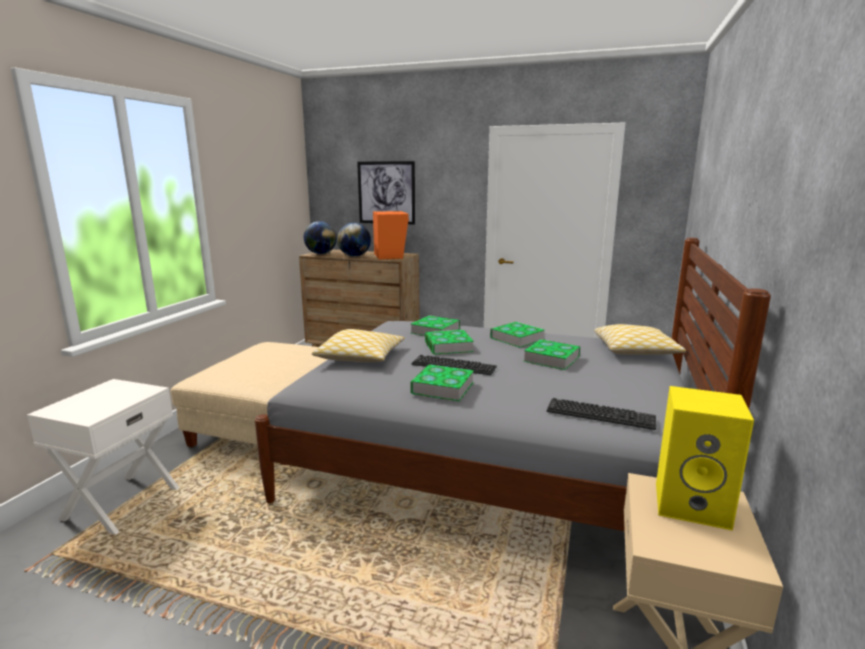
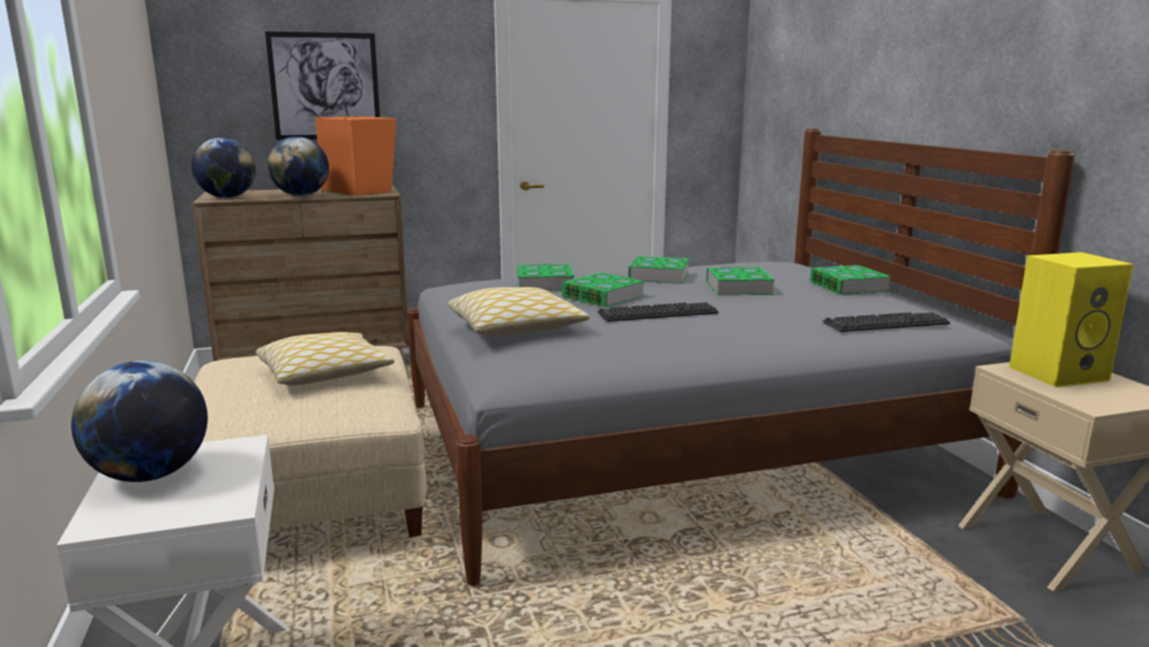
camera: 35 degrees left, 0 degrees up
book [410,364,474,401] -> book moved to [810,265,892,295]
pillow [594,324,686,355] -> pillow moved to [256,332,395,386]
none -> globe [71,361,208,482]

